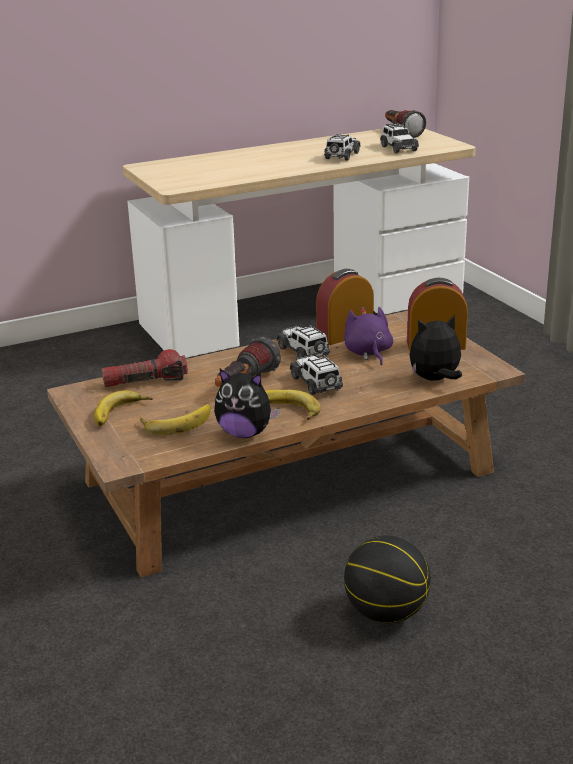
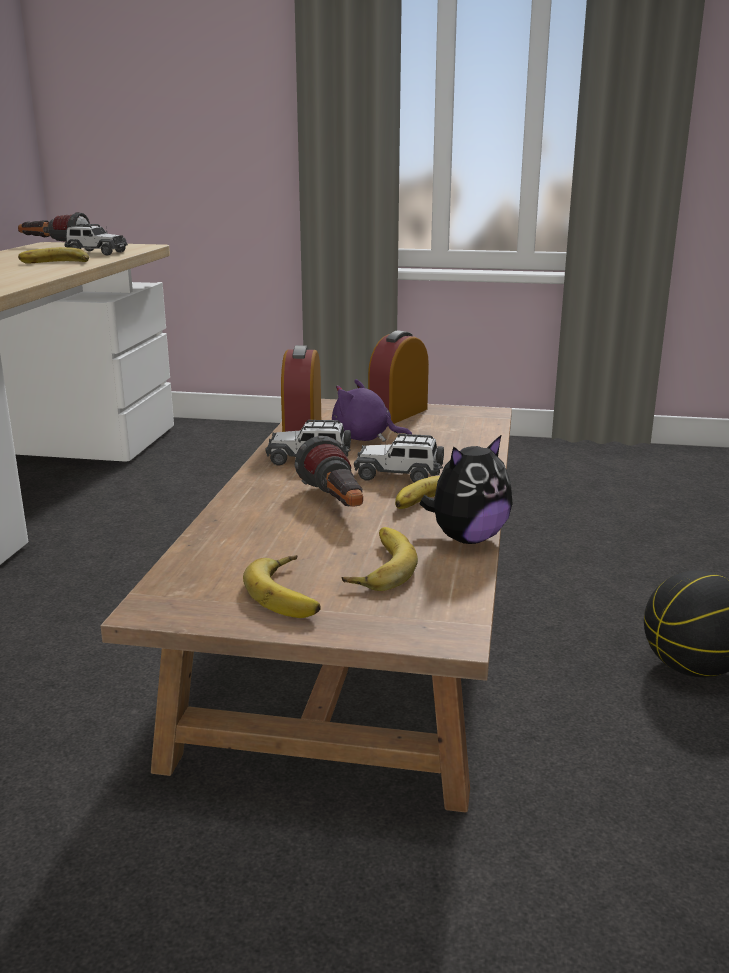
camera: 55 degrees left, 5 degrees down
flashlight [102,349,188,387] -> none
toy car [324,134,361,161] -> banana [18,247,89,264]
plush toy [410,315,462,381] -> none

